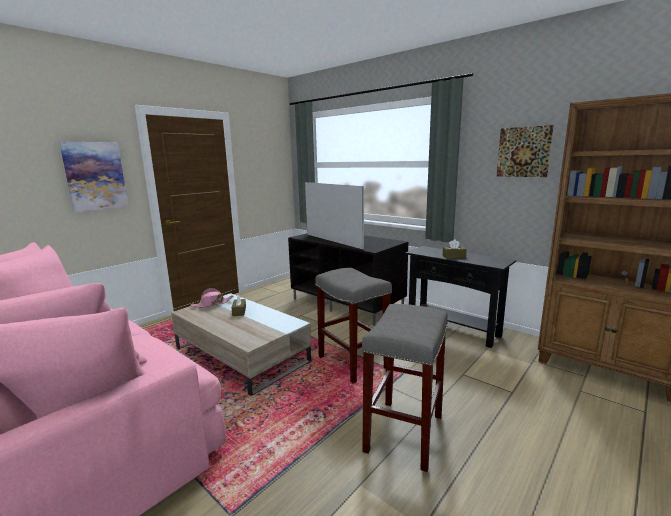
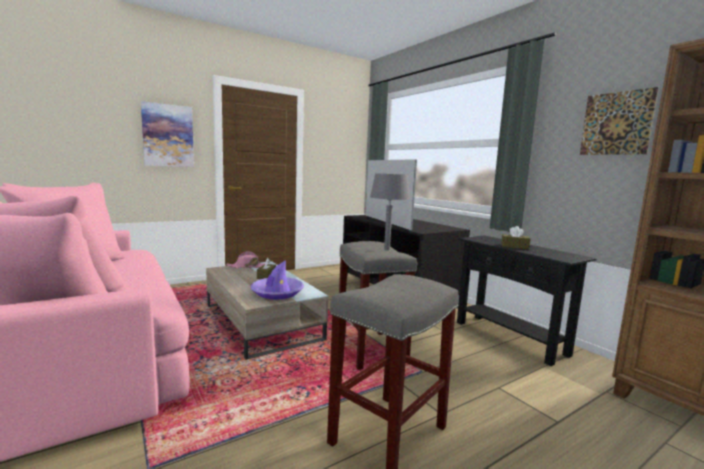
camera: 15 degrees right, 5 degrees down
none -> purple hat [250,260,304,300]
none -> grey table lamp [370,173,410,250]

